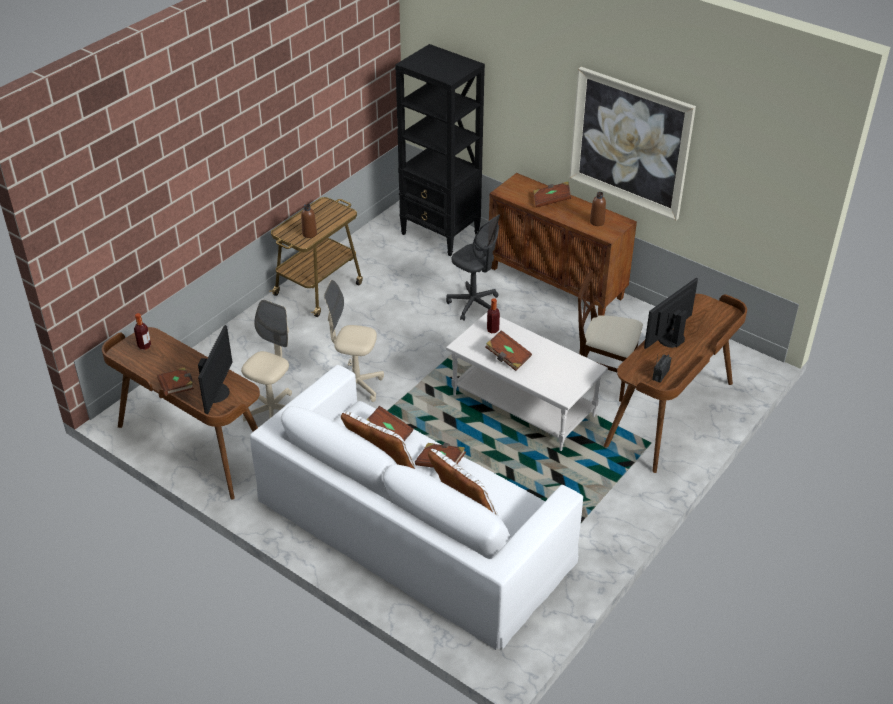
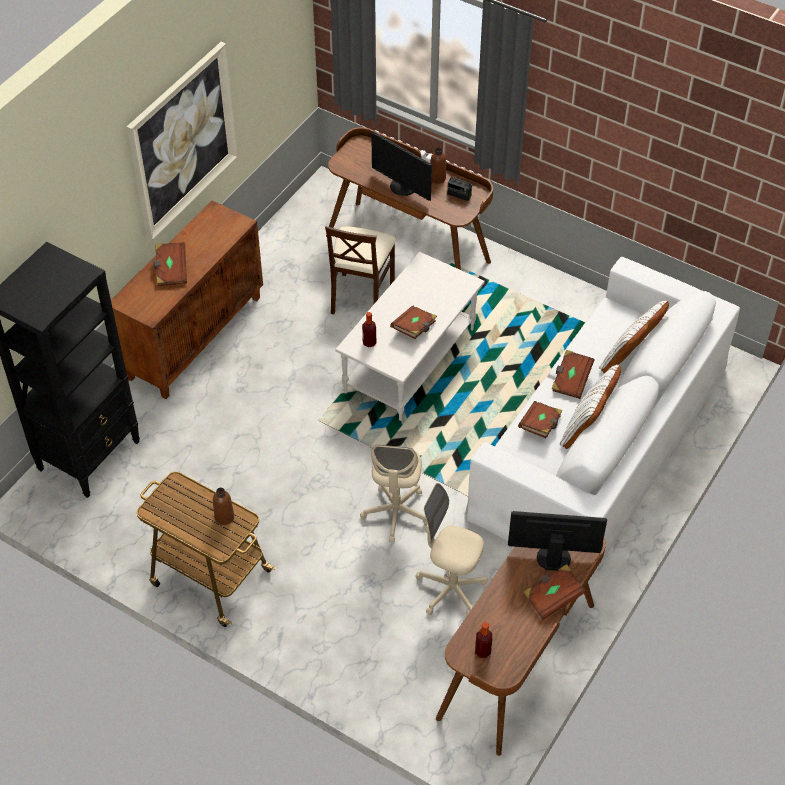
camera: 95 degrees left, 10 degrees up
grey office chair [446,214,500,321] -> none
brown bottle [590,192,606,226] -> brown bottle moved to [431,147,446,184]

